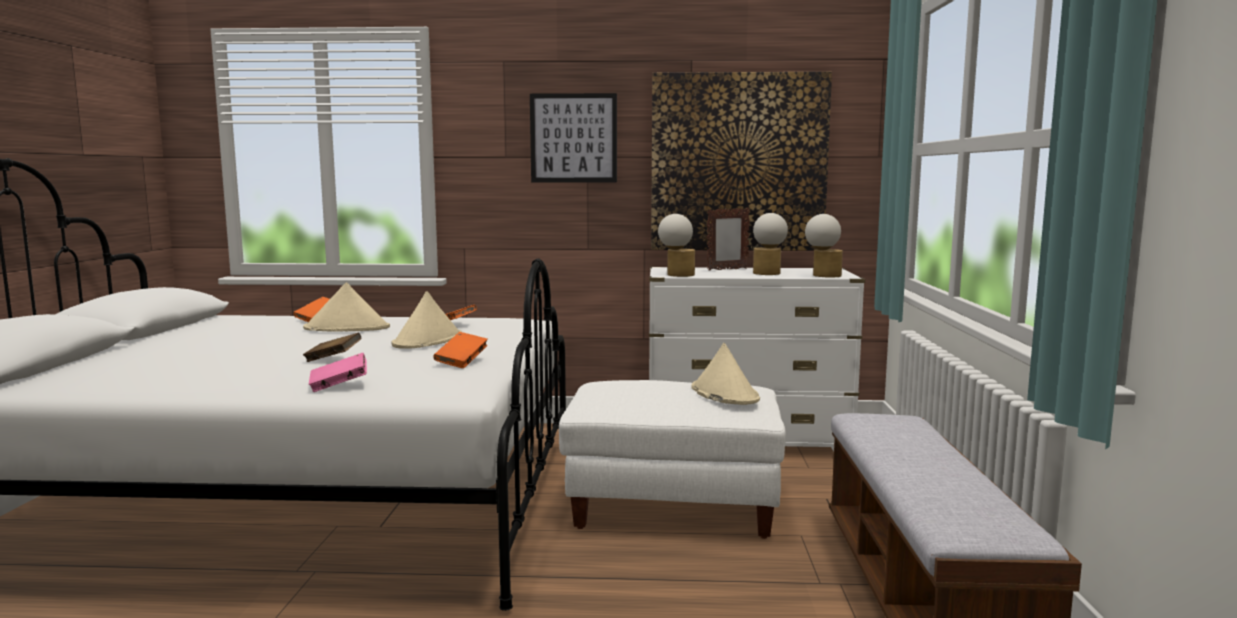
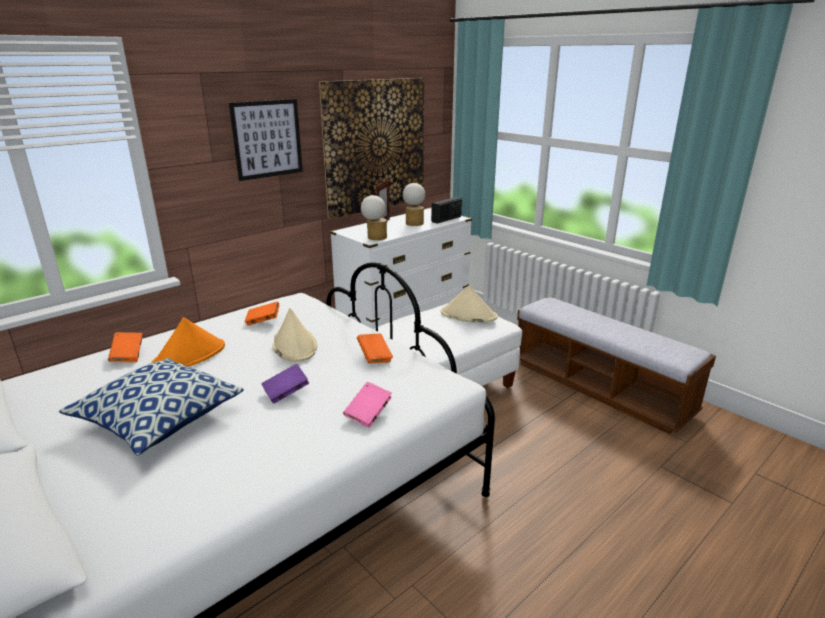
camera: 45 degrees left, 15 degrees up
beige hat [303,282,390,332] -> orange hat [151,317,225,367]
brown book [303,333,361,362] -> purple book [261,364,309,404]
table lamp [805,214,843,278] -> radio [431,197,462,224]
none -> pillow [59,358,244,456]

